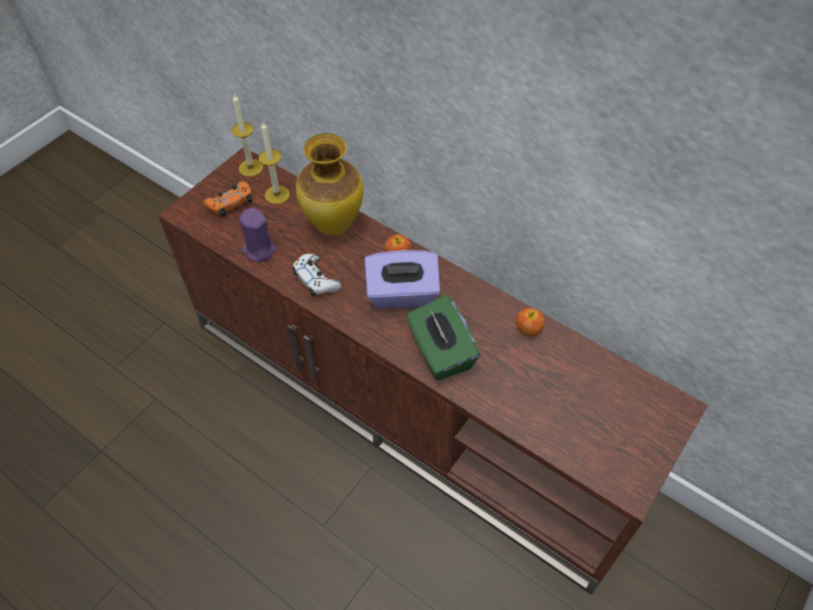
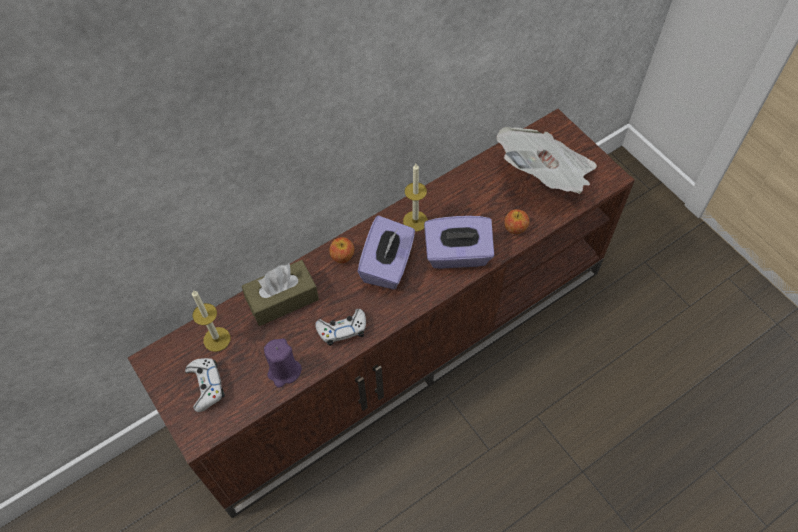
camera: 70 degrees left, 5 degrees up
orange game controller [204,181,252,216] -> white game controller [185,358,225,412]
candle [231,94,263,177] -> candle moved to [403,164,428,232]
vase [296,133,364,235] -> brown tissue box [242,260,319,326]
green tissue box [407,295,480,380] -> purple tissue box [424,216,494,268]
apple [516,308,544,337] -> apple moved to [504,209,529,234]
none -> newspaper [496,127,597,193]

